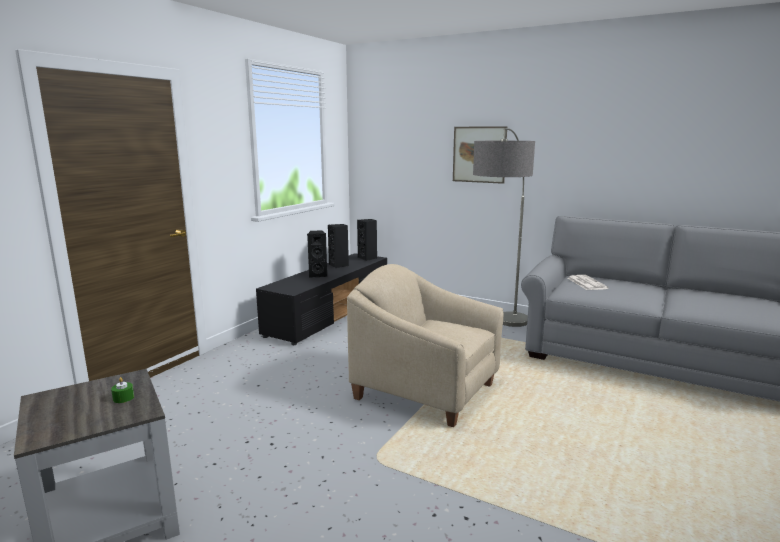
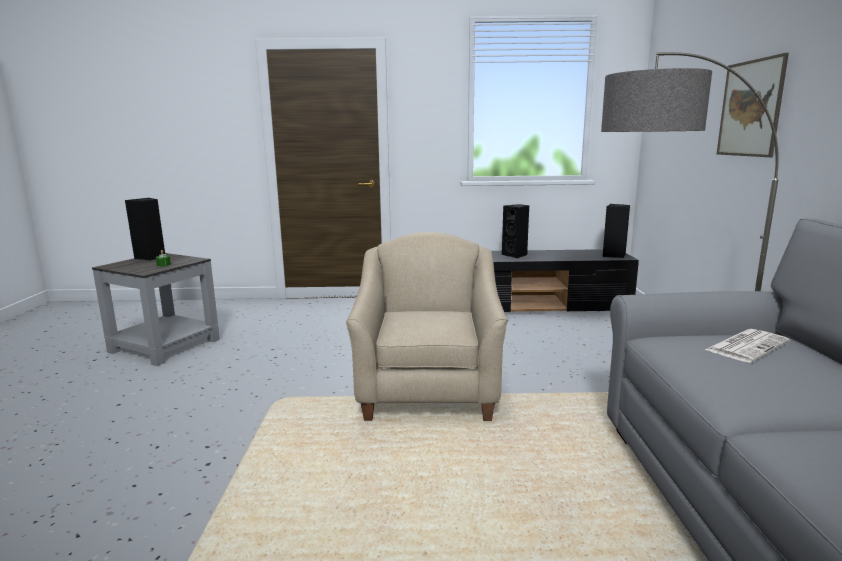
camera: 60 degrees right, 0 degrees up
black speaker [328,224,349,268] -> black speaker moved to [125,198,165,260]

